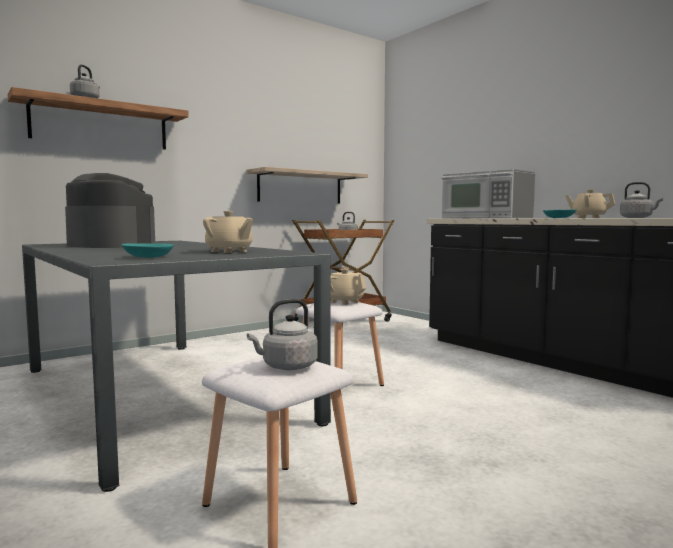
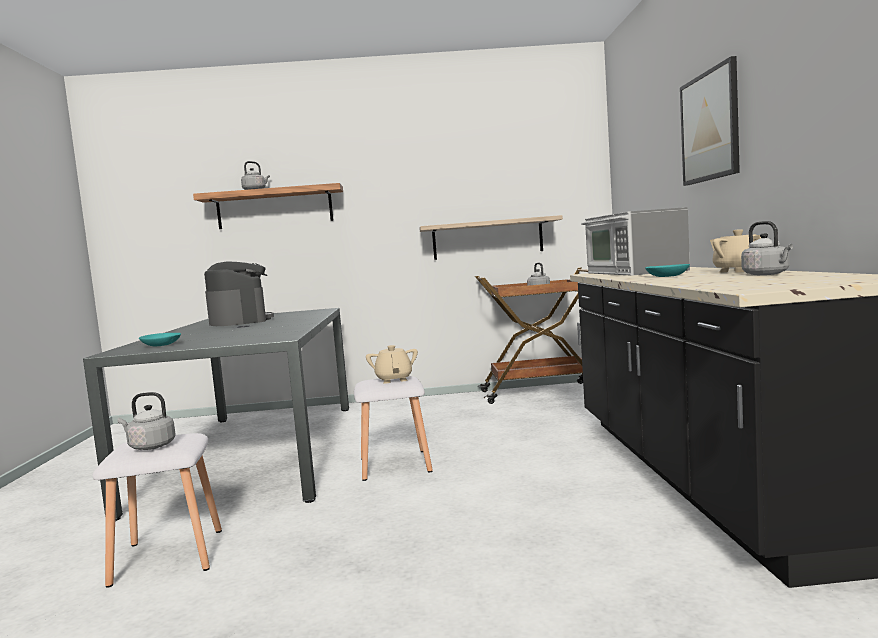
camera: 35 degrees right, 0 degrees up
beige teapot [203,211,253,253] -> none
none -> picture [680,56,740,186]

